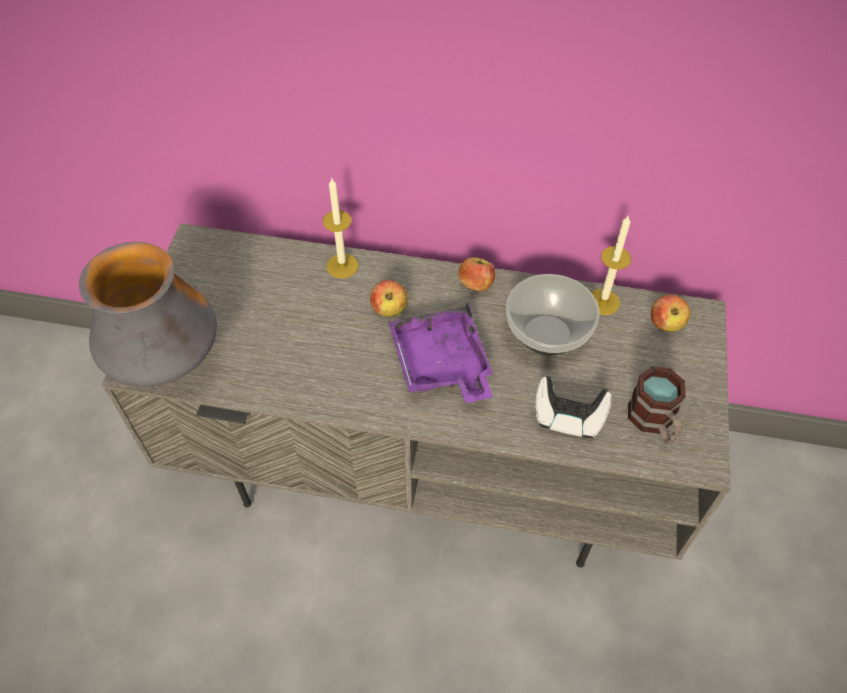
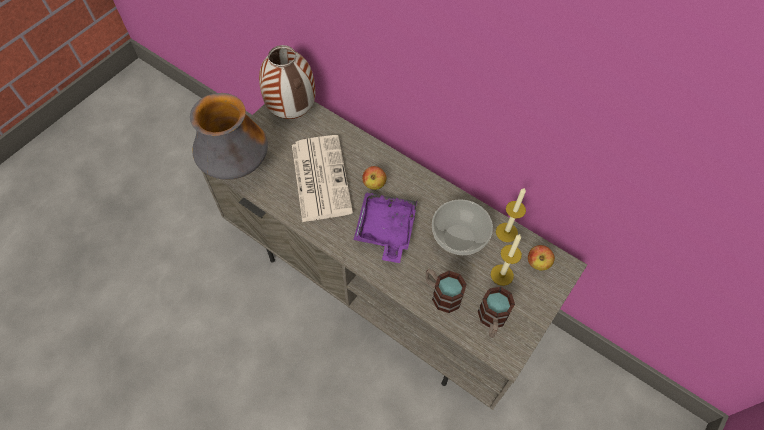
camera: 25 degrees right, 5 degrees up
candle [322,177,359,278] -> candle moved to [491,234,522,286]
apple [458,257,495,292] -> none
game controller [535,376,612,438] -> mug [425,269,467,313]
none -> vase [259,45,315,119]
none -> newspaper [292,135,353,222]

